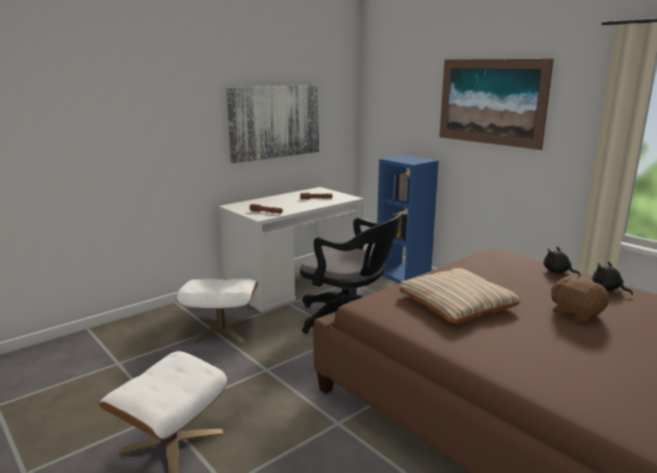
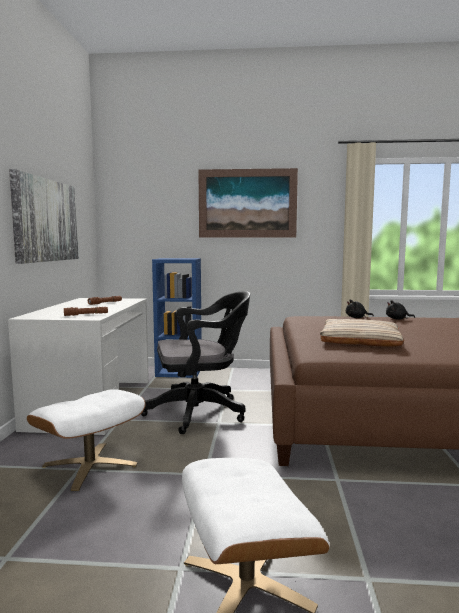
camera: 45 degrees left, 10 degrees down
brown plush toy [551,276,609,323] -> none

